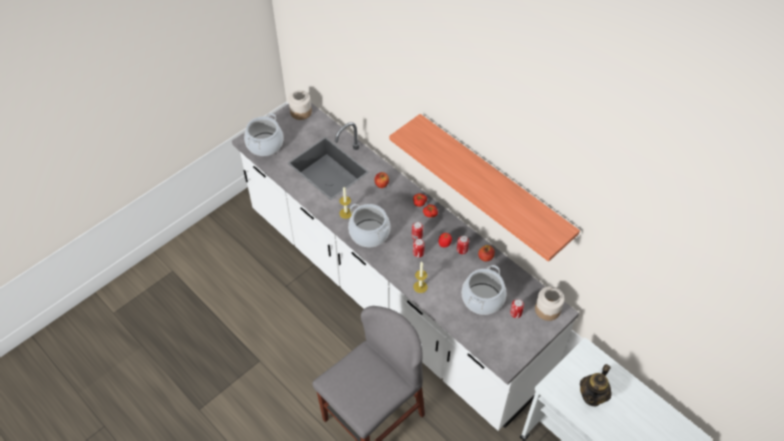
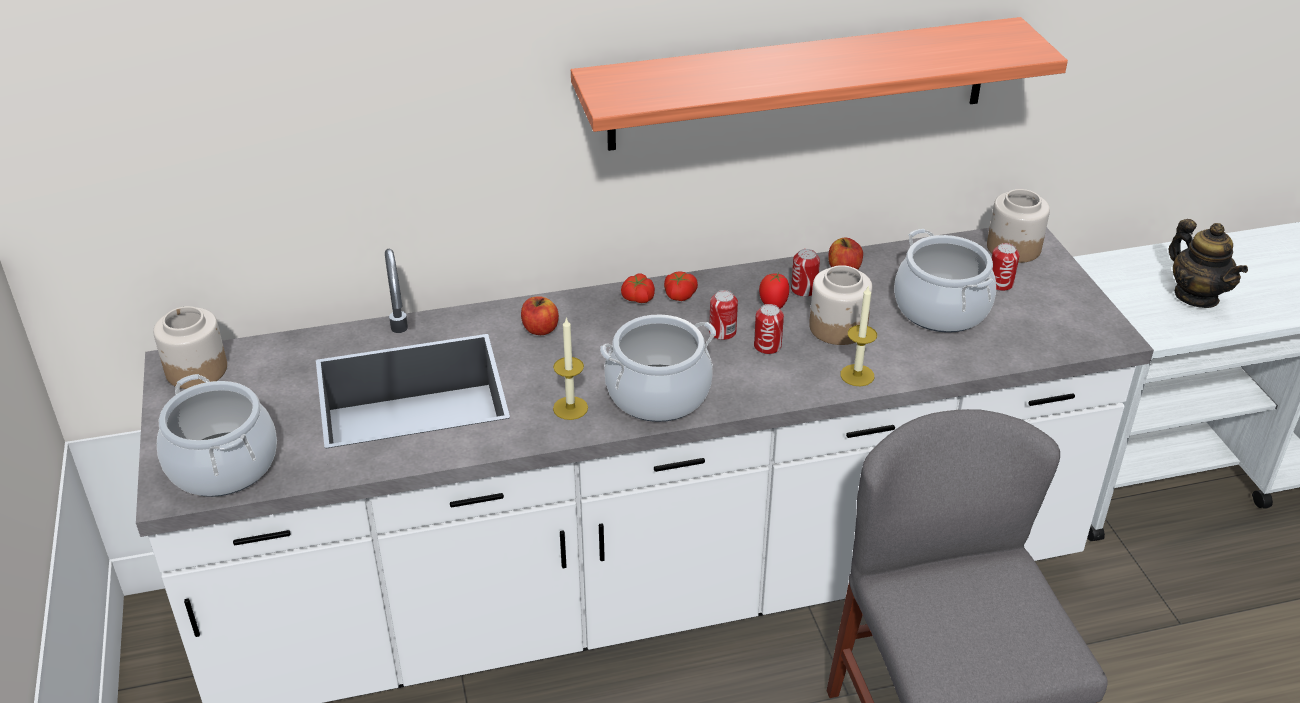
camera: 60 degrees left, 15 degrees down
none -> jar [809,265,873,345]

